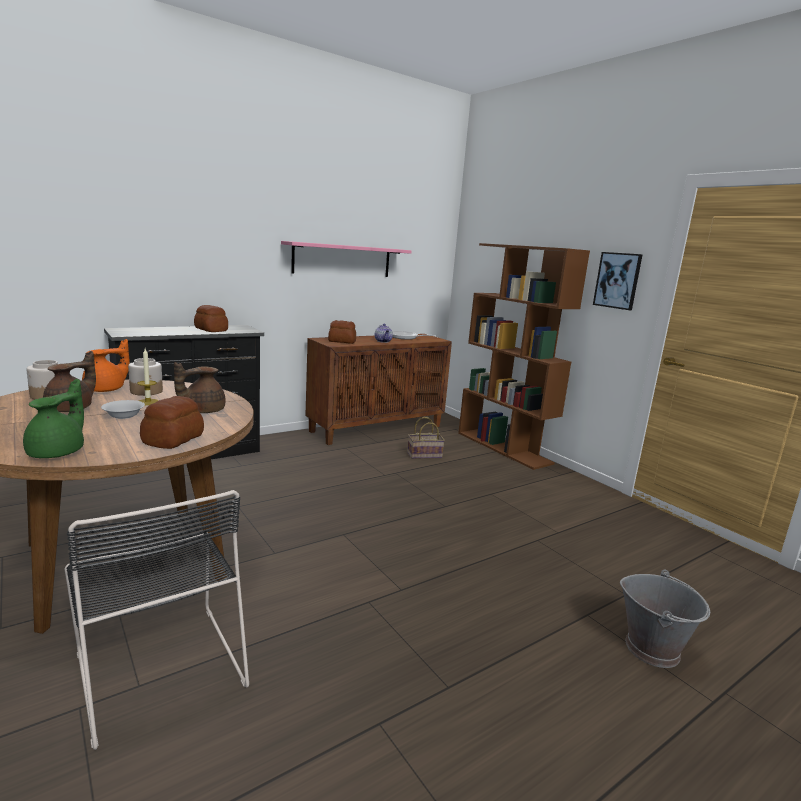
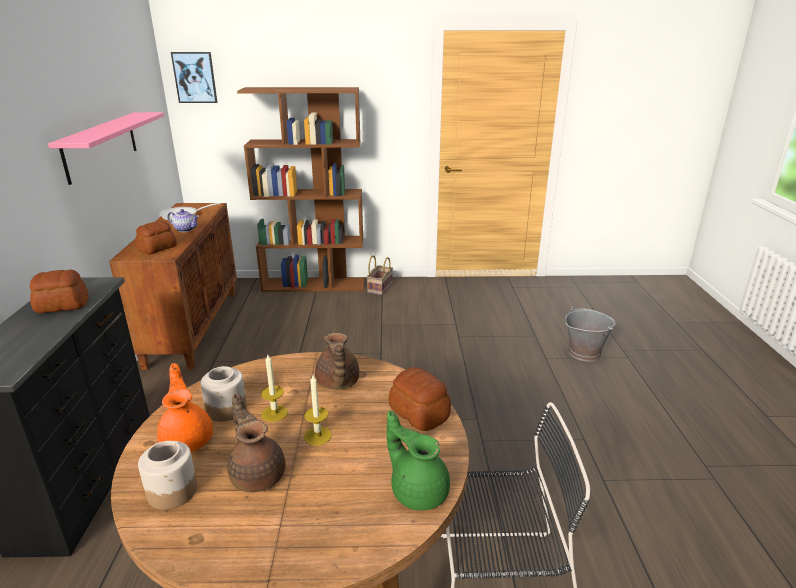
camera: 55 degrees left, 10 degrees up
white bowl [101,400,145,419] -> candle [304,375,332,445]
basket [407,417,445,459] -> basket moved to [367,255,393,295]
picture [593,252,643,310] -> picture moved to [171,52,217,103]

